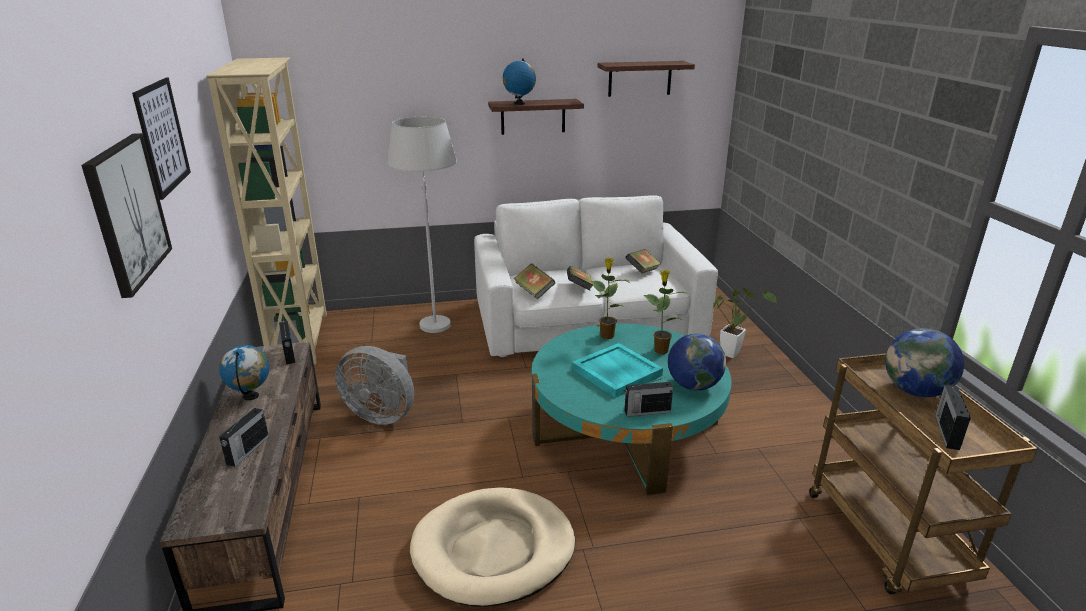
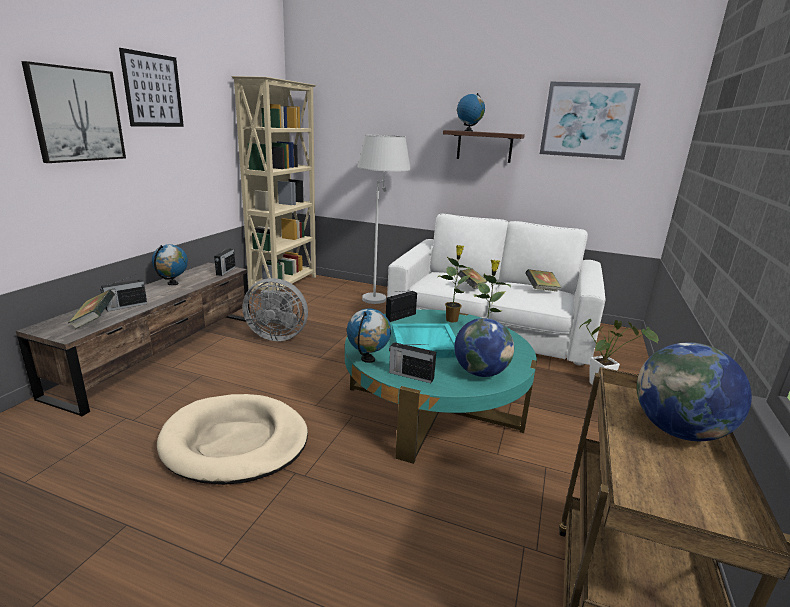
camera: 30 degrees right, 5 degrees down
grey fan [335,346,414,425] -> grey fan turned 45 degrees counterclockwise [243,278,308,341]
book [514,264,555,300] -> book moved to [68,290,115,330]
shelf [598,61,695,97] -> picture [540,82,641,160]
radio [935,385,971,450] -> radio moved to [386,291,417,322]
none -> globe [347,308,391,363]

